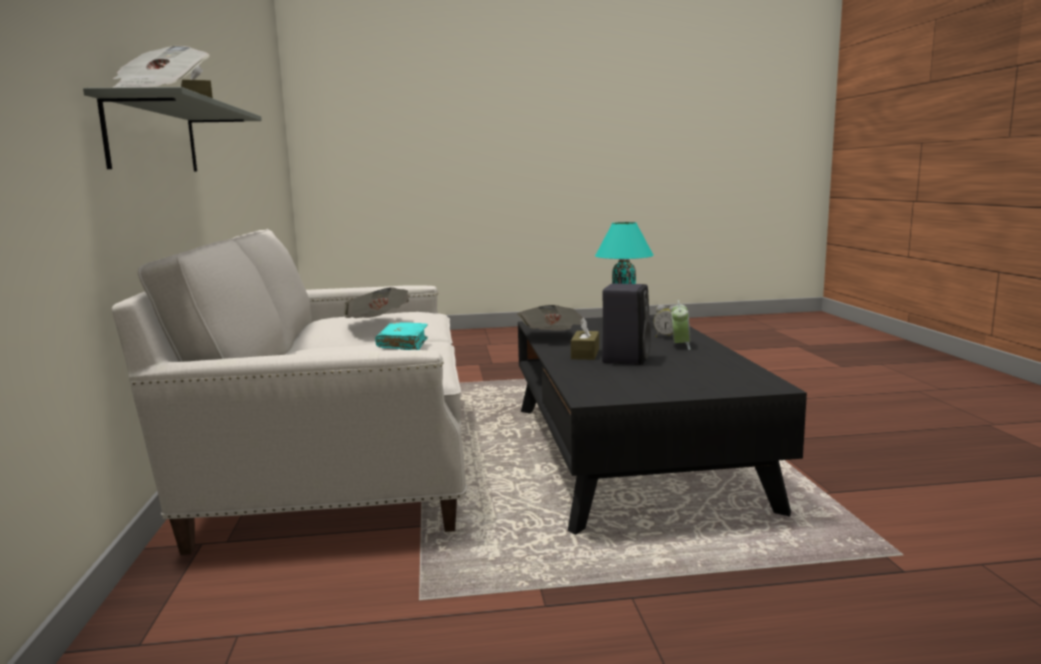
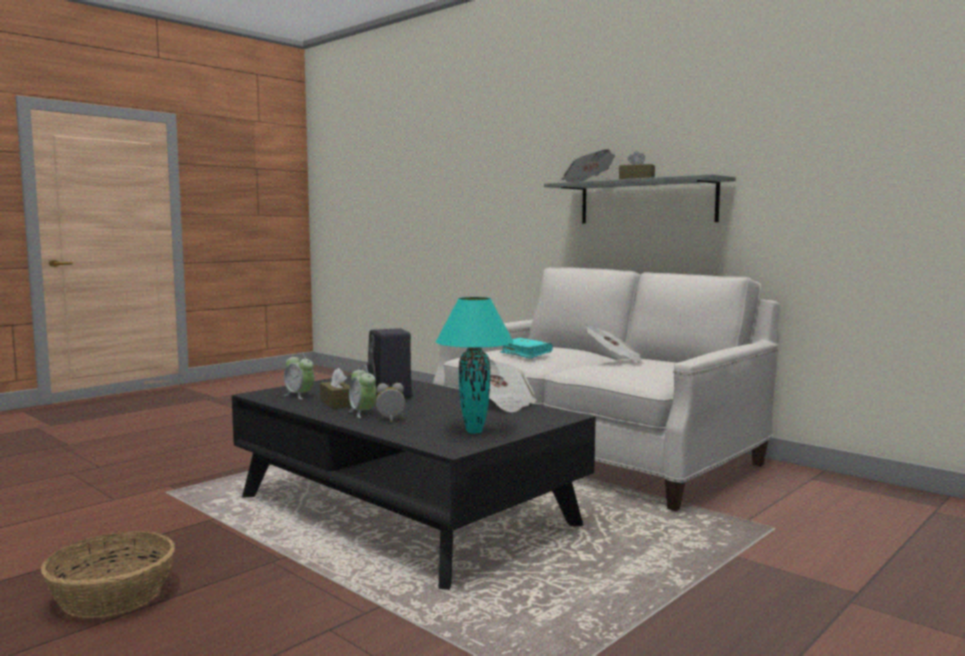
camera: 140 degrees right, 5 degrees down
brown tissue box [571,317,599,360] -> brown tissue box moved to [320,368,351,409]
none -> basket [41,531,175,618]
none -> alarm clock [284,352,314,399]

